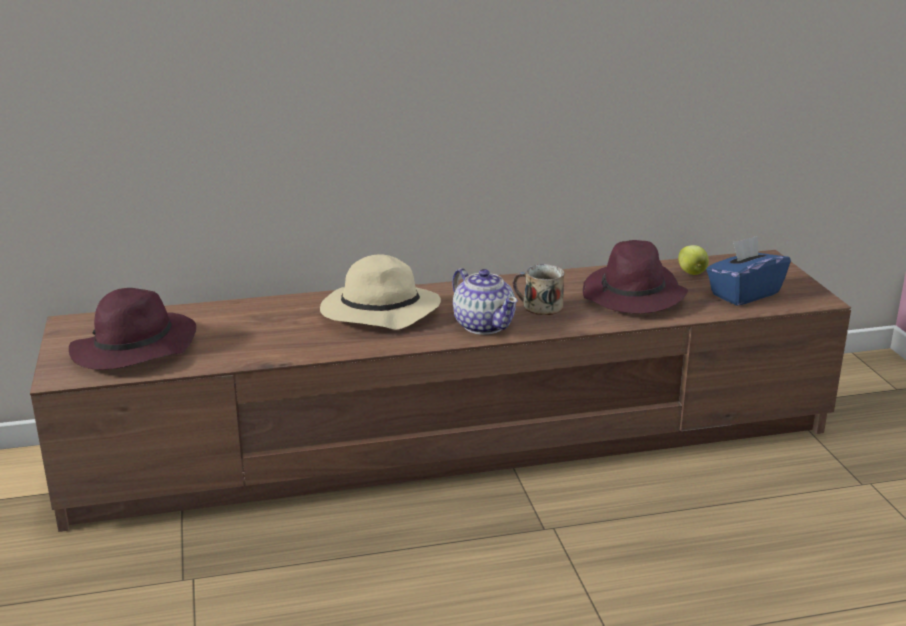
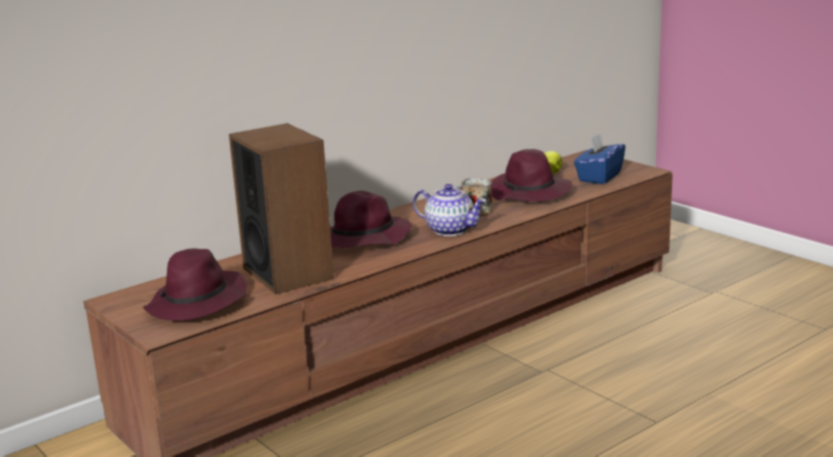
camera: 25 degrees left, 5 degrees down
beige hat [320,255,441,329] -> purple hat [330,191,412,248]
none -> speaker [229,123,334,294]

